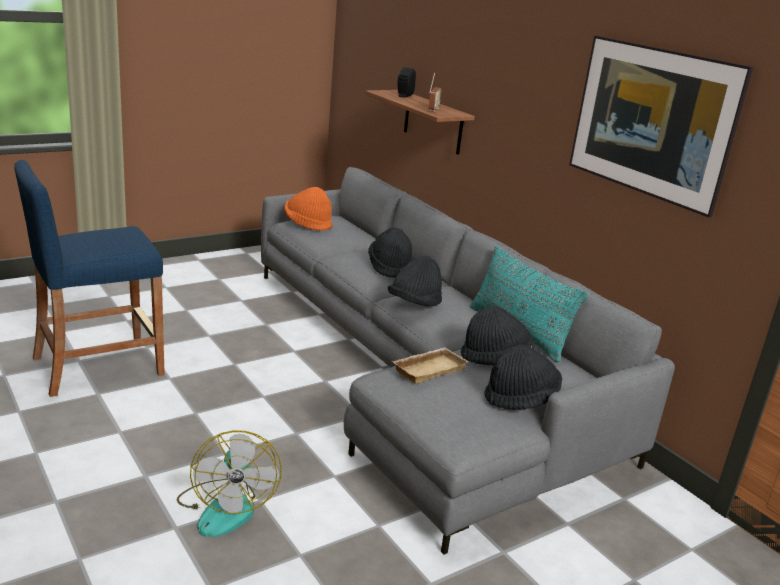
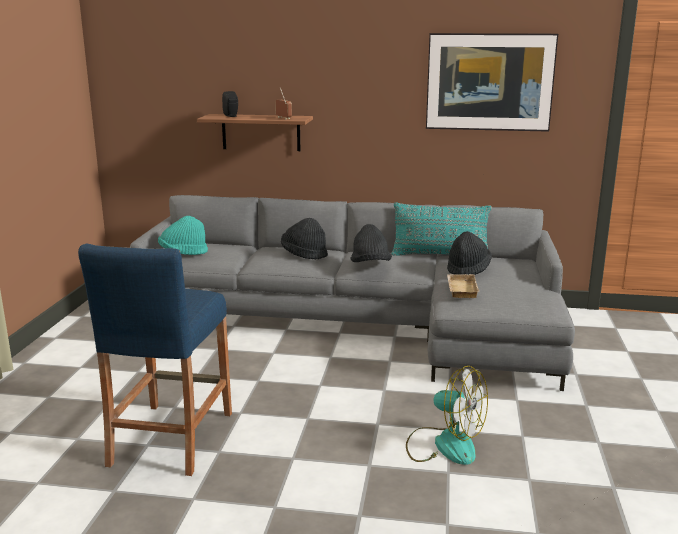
camera: 45 degrees left, 5 degrees down
orange hat [284,187,333,231] -> turquoise hat [158,216,208,255]
black hat [484,344,562,410] -> none

